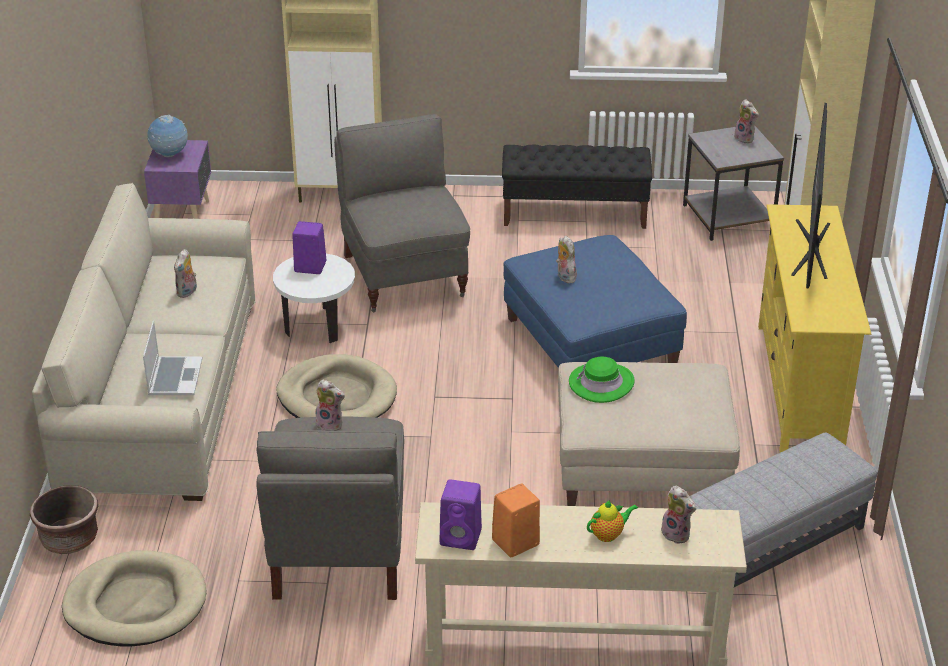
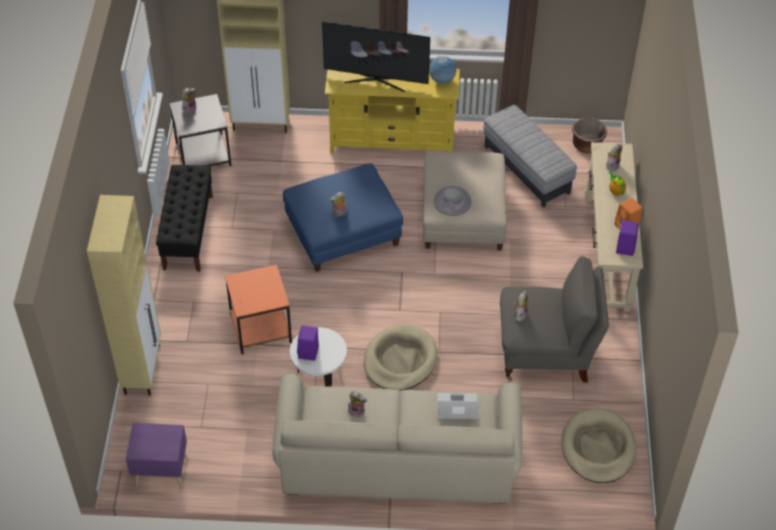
camera: 90 degrees left, 15 degrees up
brown planter [30,485,98,554] -> brown planter moved to [572,117,607,153]
globe [147,115,188,157] -> globe moved to [429,56,456,84]
grey armchair [334,114,470,312] -> orange side table [225,265,292,354]
green hat [569,357,635,403] -> grey hat [434,186,472,216]

